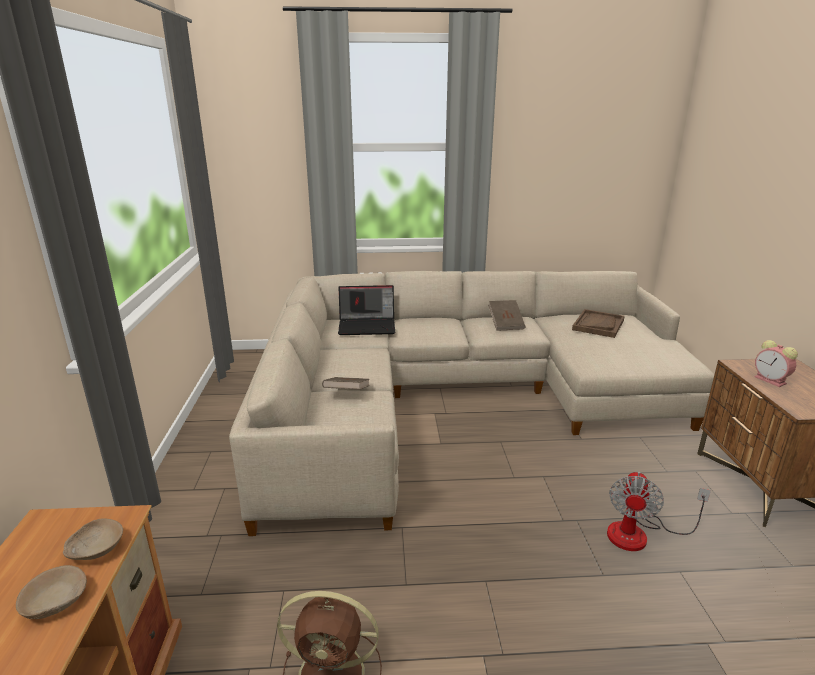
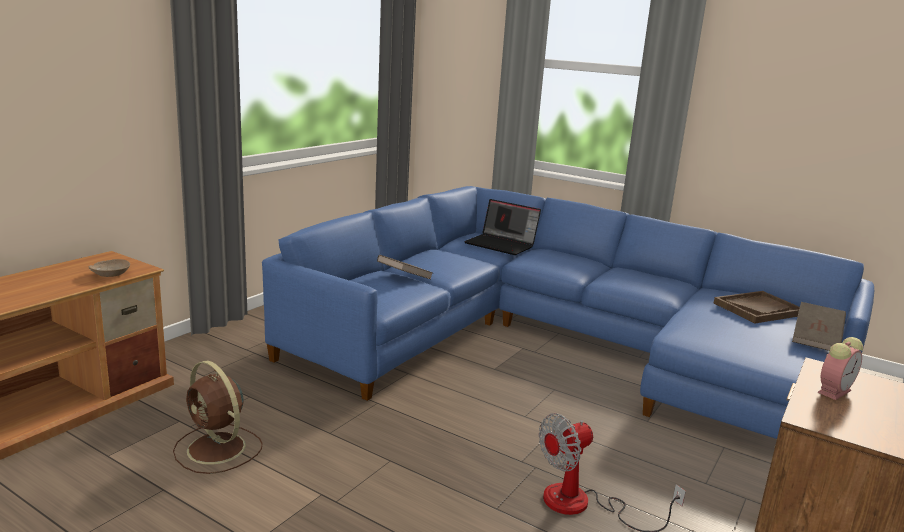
camera: 35 degrees right, 5 degrees down
beige bowl [16,565,87,619] -> none
beige sofa [229,271,715,536] -> blue sofa [262,186,874,439]
brown book [488,300,525,331] -> brown book moved to [792,302,846,351]
alarm clock [755,340,798,387] -> alarm clock turned 135 degrees counterclockwise [817,337,863,400]

